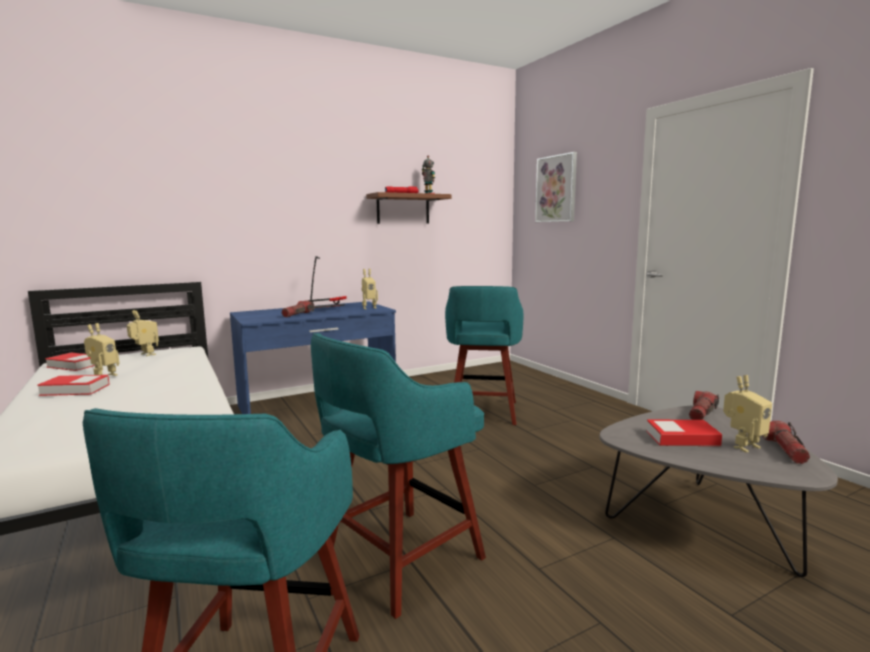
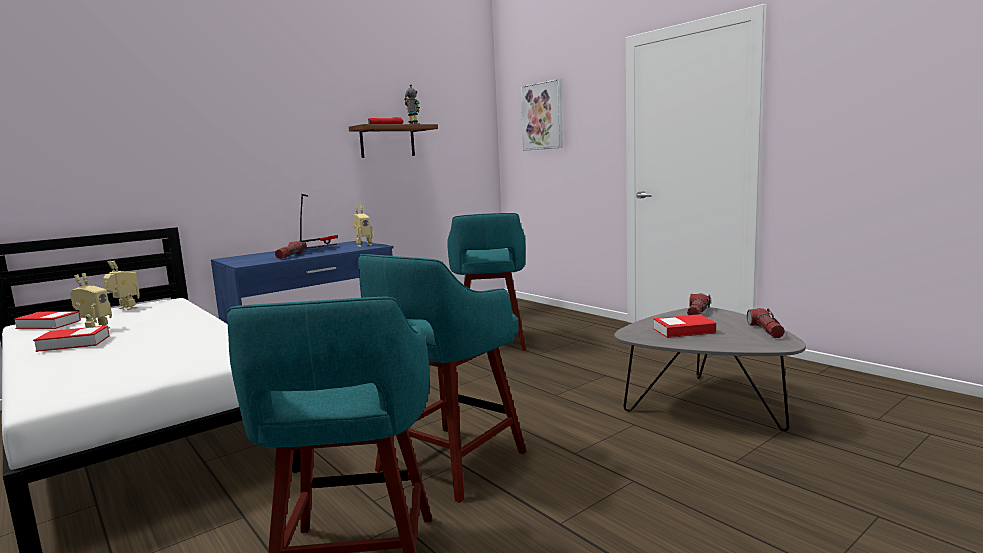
camera: 10 degrees left, 0 degrees up
toy robot [723,375,772,453] -> none

